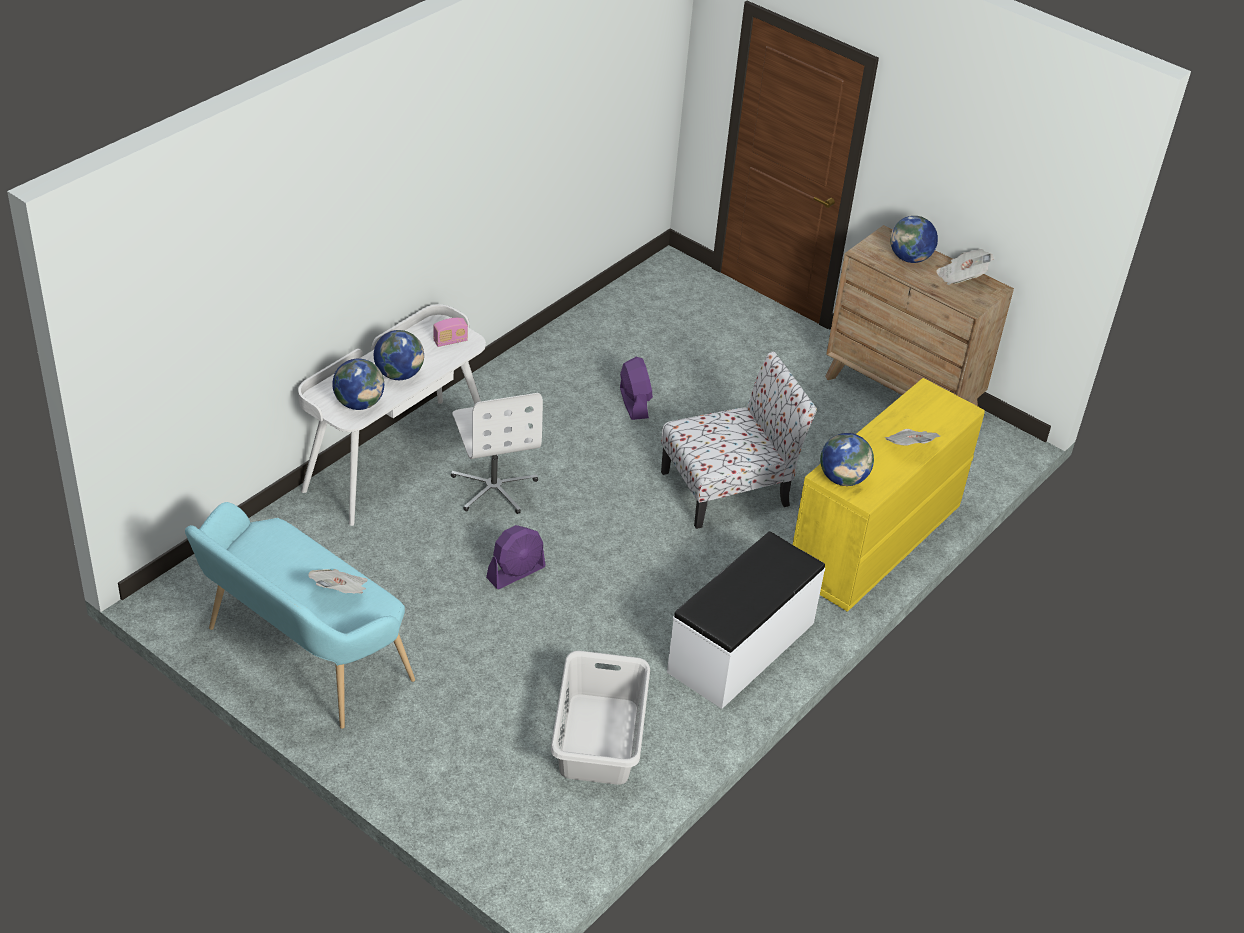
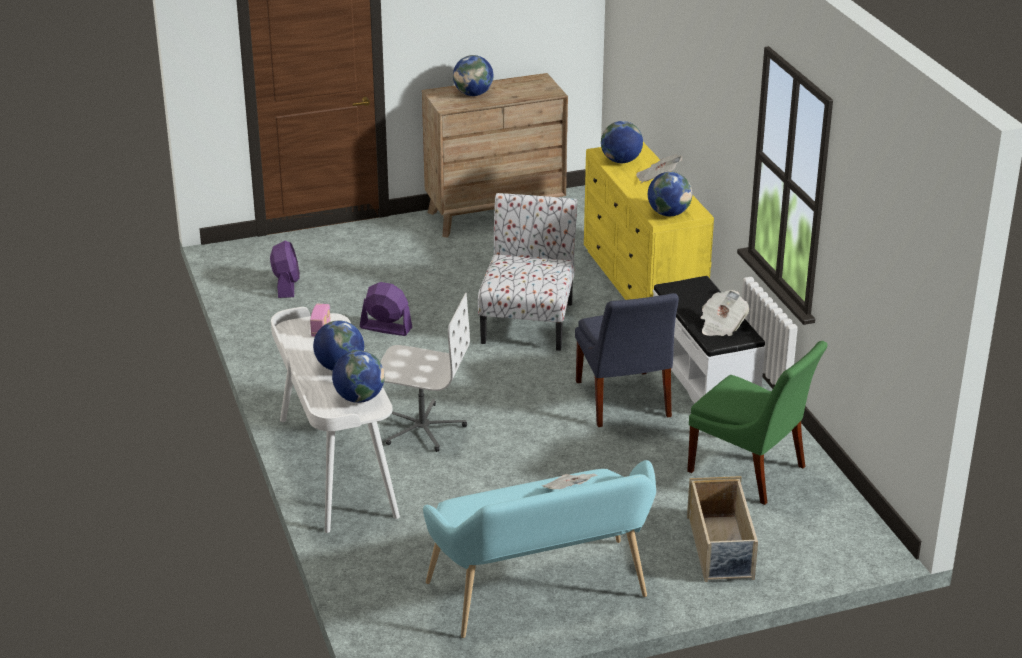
camera: 55 degrees left, 10 degrees down
purple fan [486,525,546,589] -> purple fan moved to [270,241,300,298]
grey laundry basket [551,651,650,785] -> green chair [687,341,827,505]
newspaper [936,249,993,285] -> newspaper moved to [701,290,749,336]
none -> blue chair [575,293,679,427]
none -> globe [601,121,643,163]
none -> beige storage box [687,476,758,582]

